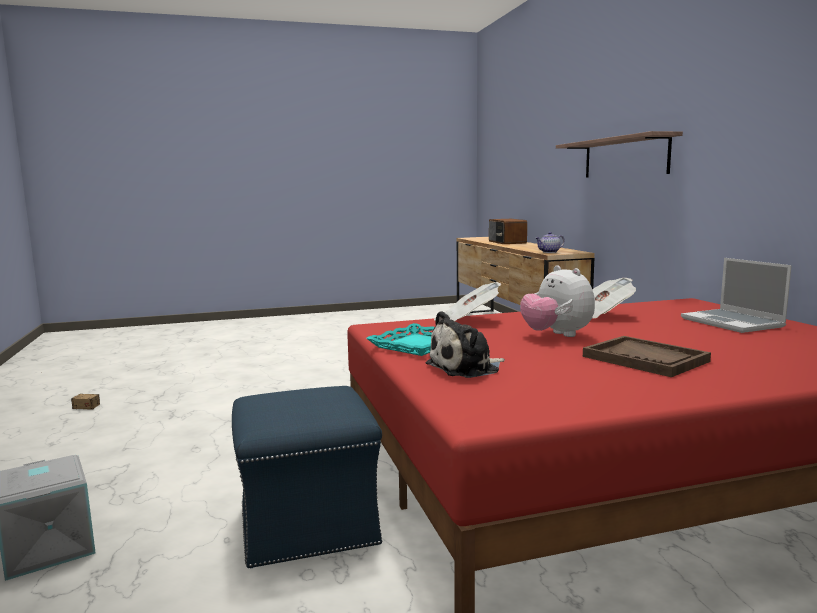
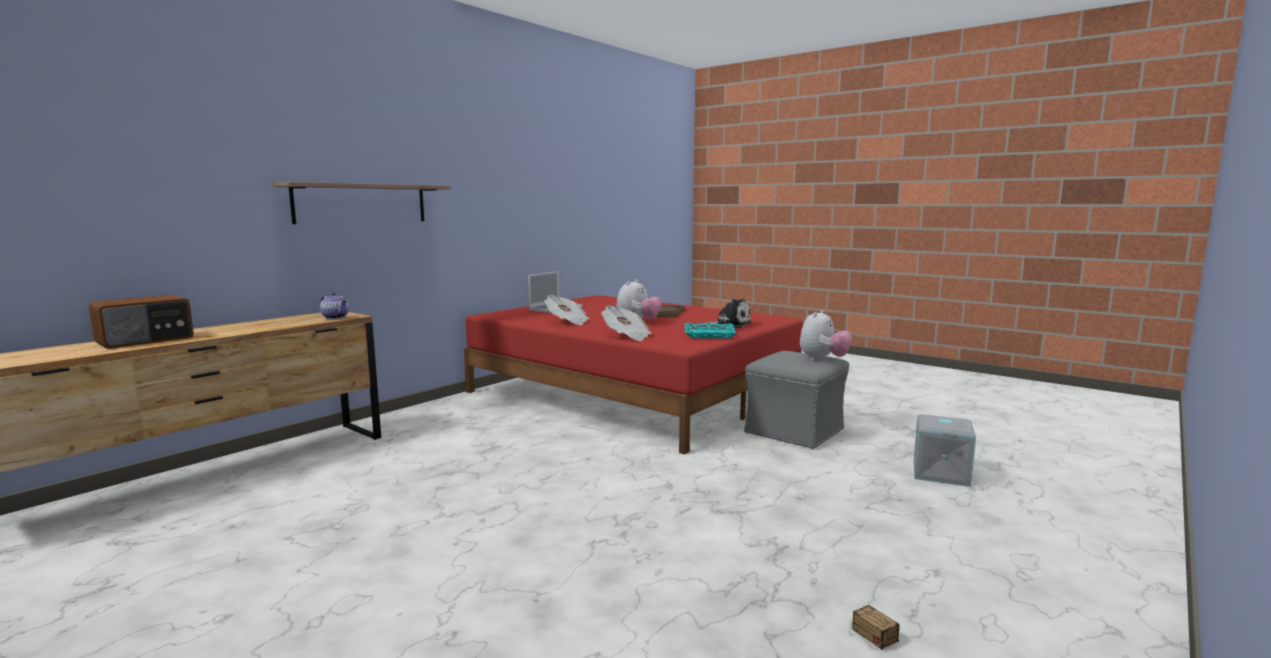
camera: 125 degrees left, 0 degrees up
blue ottoman [232,386,382,568] -> grey ottoman [744,351,849,449]
none -> plush toy [800,310,852,361]

